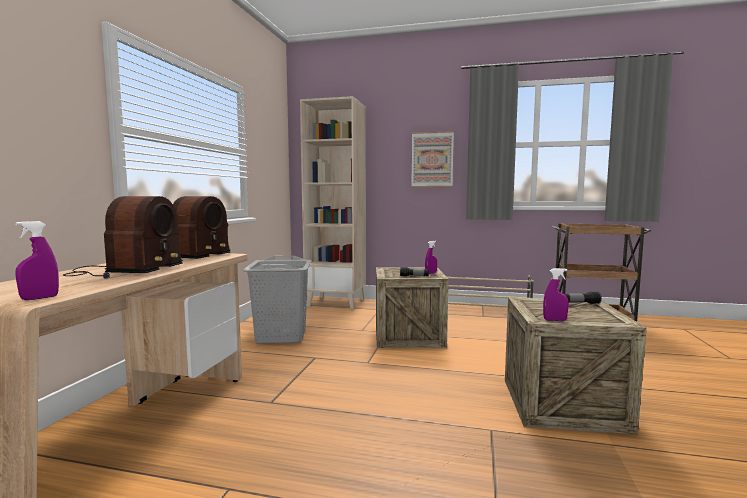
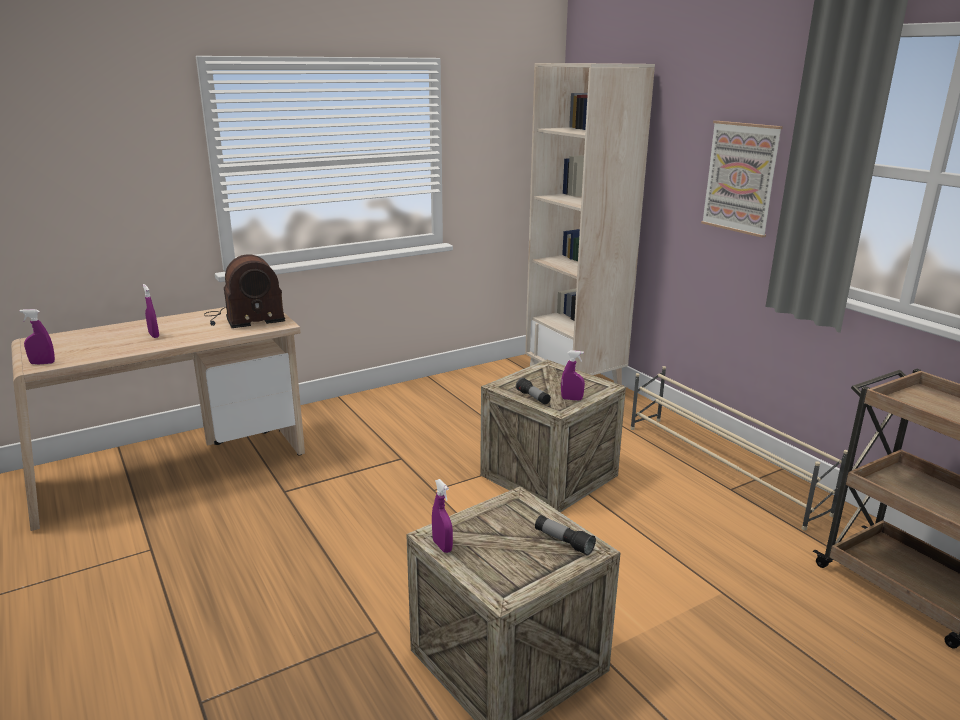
camera: 45 degrees right, 15 degrees up
radio [63,196,183,279] -> purple spray bottle [143,284,159,338]
grey laundry basket [243,256,312,344] -> none

